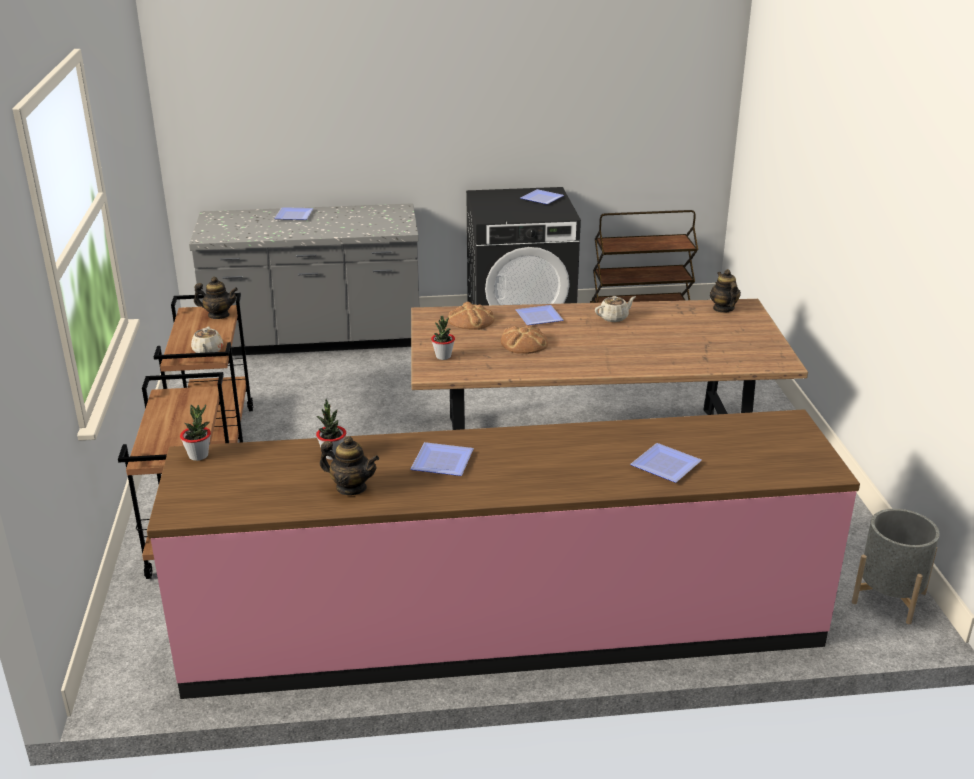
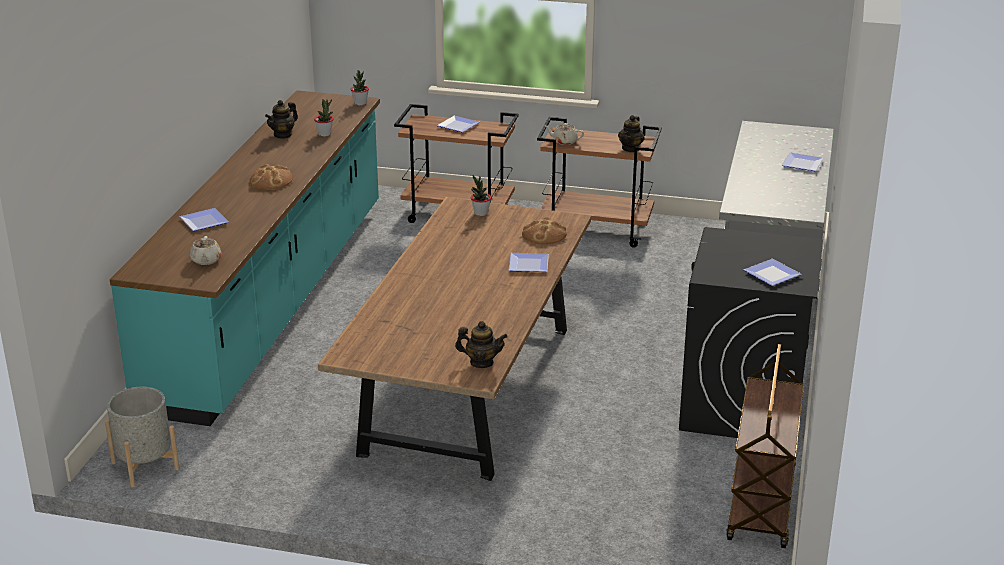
camera: 110 degrees right, 0 degrees up
pink counter [147,409,860,699] -> turquoise counter [110,90,380,426]
plate [411,442,474,476] -> plate moved to [437,116,480,133]
bread [501,325,548,354] -> bread moved to [249,164,293,190]
beige teapot [595,296,636,322] -> beige teapot moved to [190,236,221,265]

